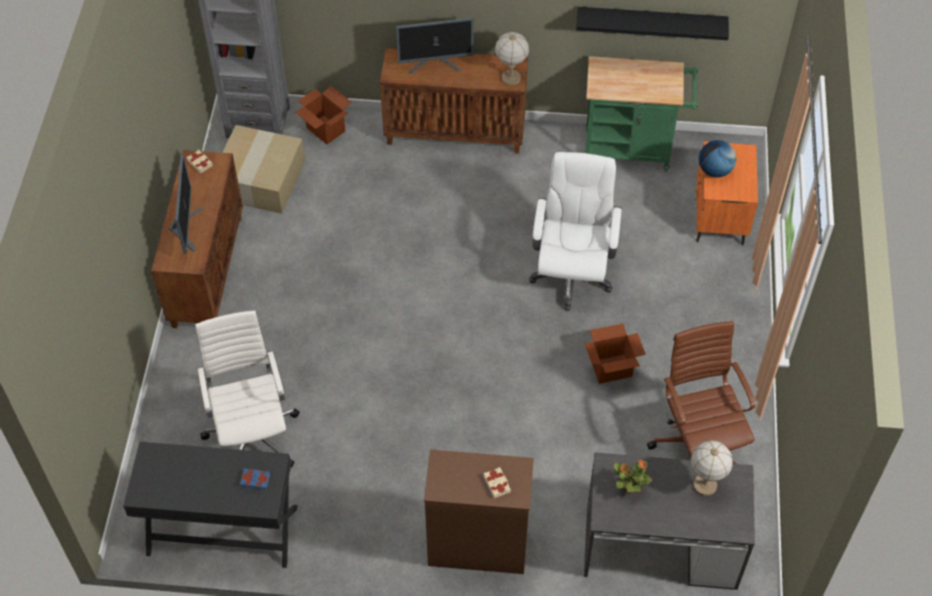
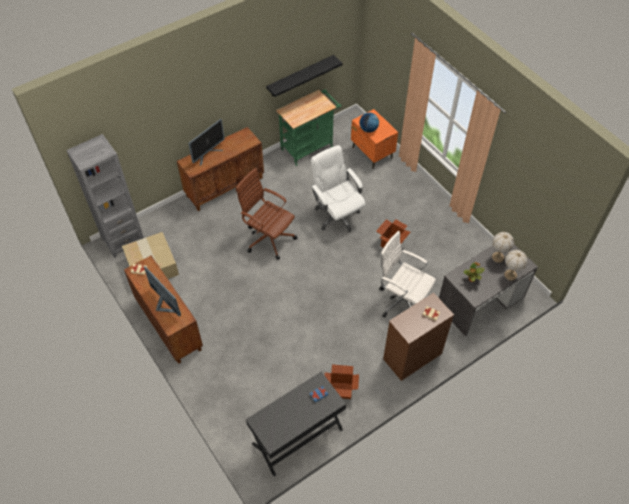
camera: 40 degrees left, 0 degrees up
white office chair [195,311,300,467] -> white office chair moved to [380,231,436,317]
cardboard box [295,86,351,144] -> cardboard box moved to [325,364,359,399]
table lamp [495,32,529,86] -> table lamp moved to [504,250,528,281]
brown office chair [647,321,756,464] -> brown office chair moved to [236,168,298,260]

